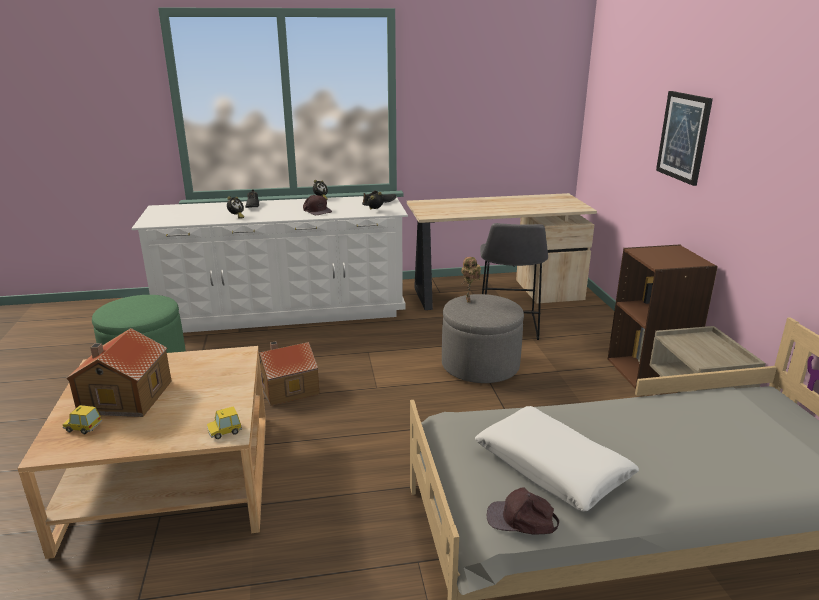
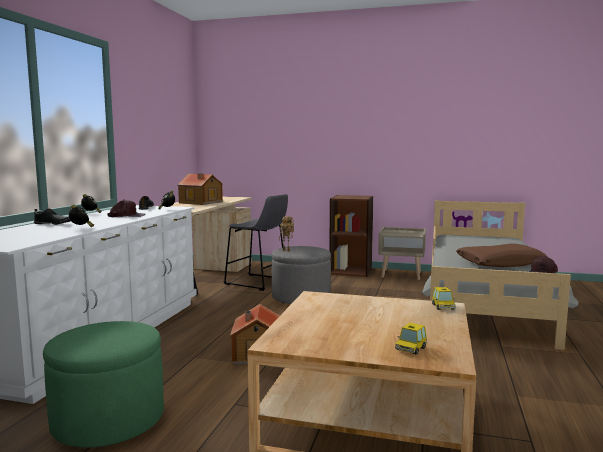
camera: 65 degrees left, 15 degrees down
toy house [66,328,172,417] -> toy house moved to [178,173,223,205]
white pillow [475,406,639,512] -> brown pillow [456,243,547,267]
picture [656,91,713,186] -> none

